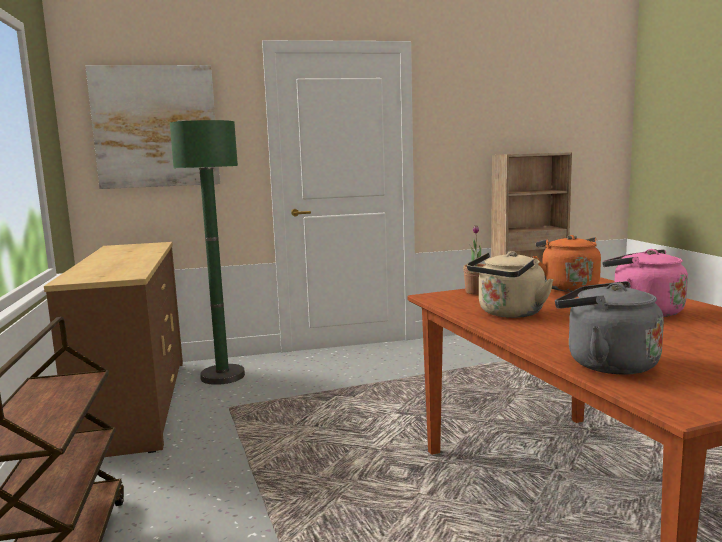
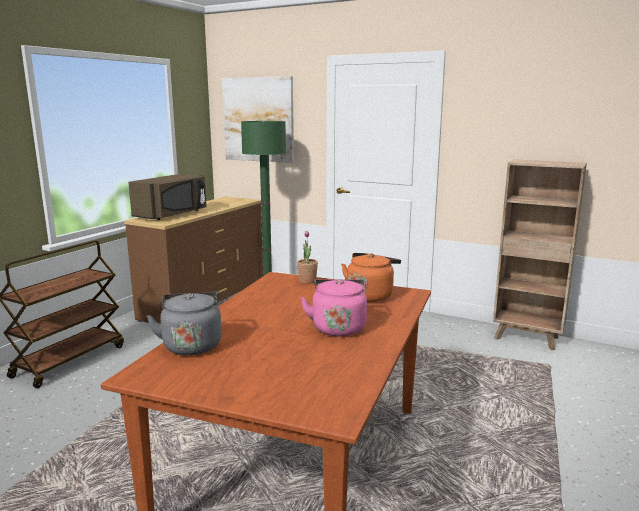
camera: 40 degrees right, 5 degrees up
beige kettle [467,251,554,318] -> none
none -> brown microwave [128,174,207,220]

